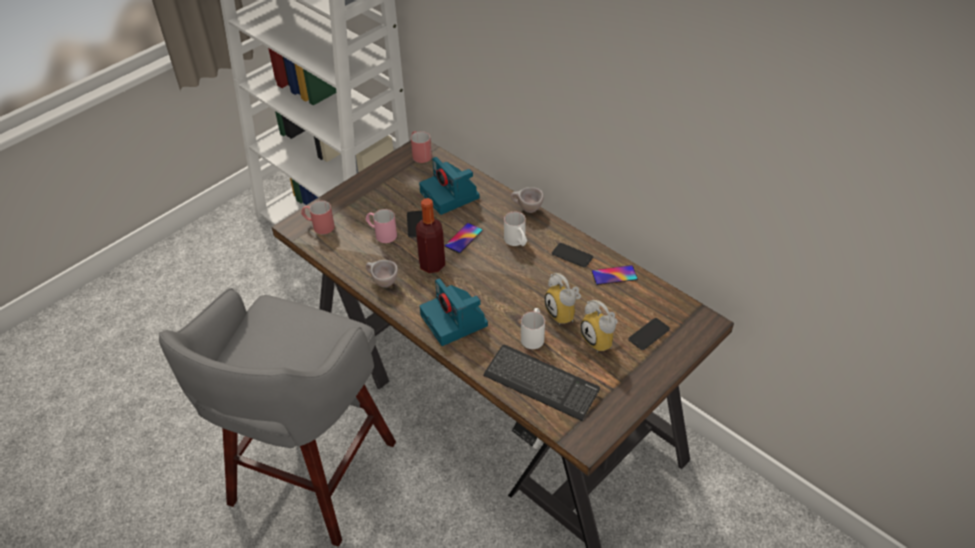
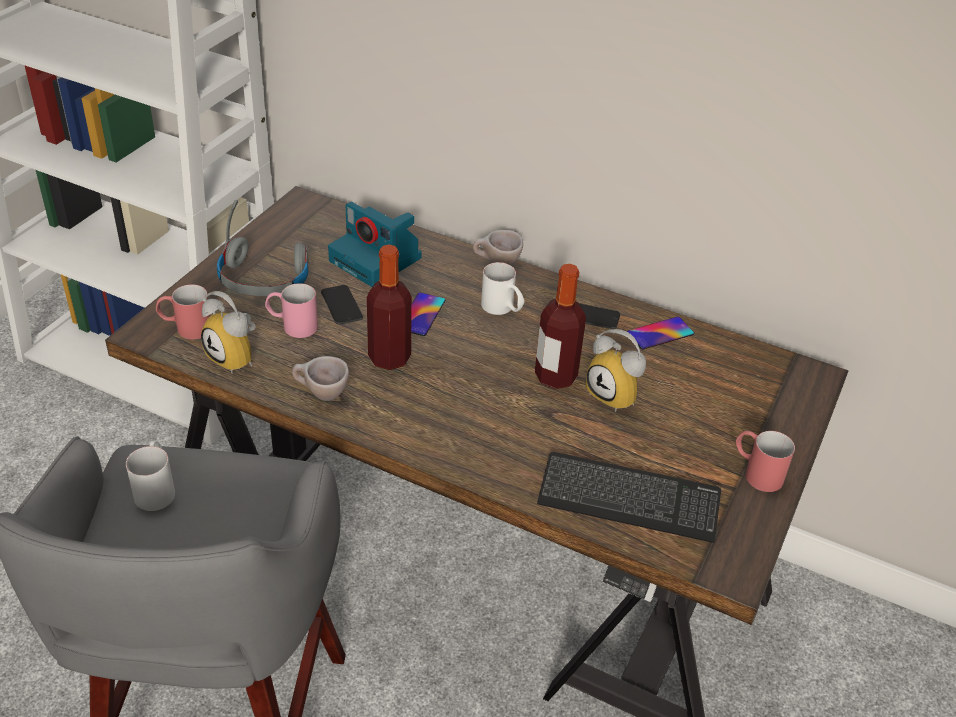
camera: 20 degrees left, 5 degrees down
red mug [411,131,432,163] -> red mug moved to [736,431,795,492]
camera [420,278,488,346] -> none
white mug [521,308,545,349] -> white mug moved to [126,441,175,511]
alarm clock [580,300,618,352] -> alarm clock moved to [201,291,256,373]
phone [628,318,670,350] -> none
none -> grey headphones [217,200,308,296]
none -> bottle [535,264,586,389]

